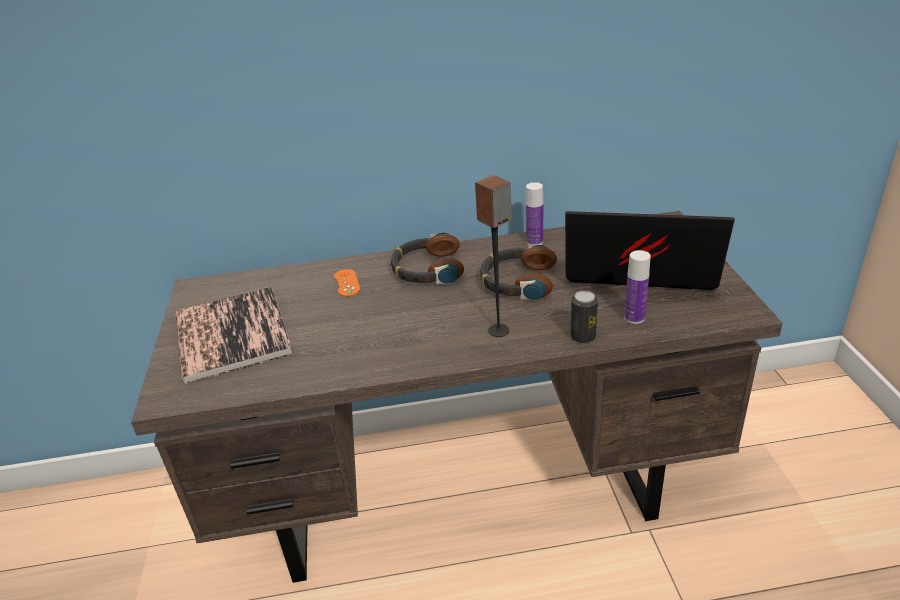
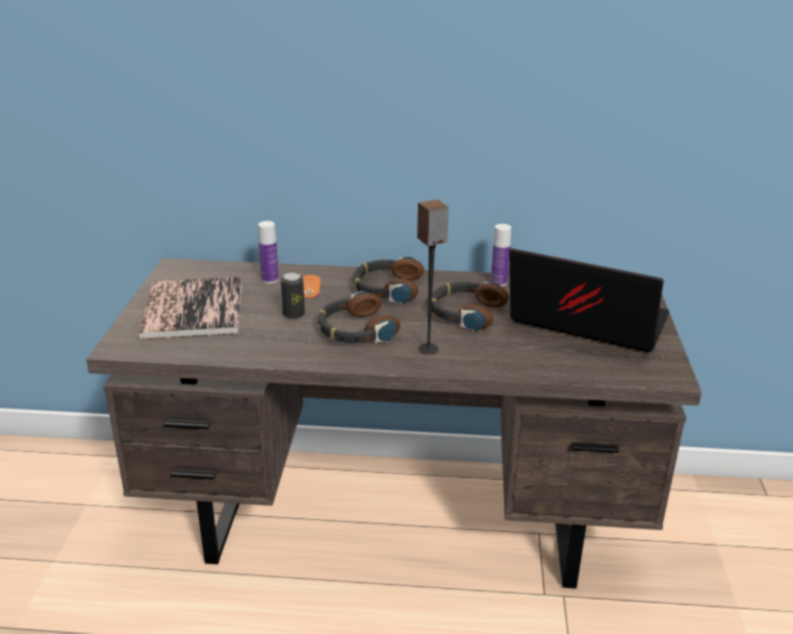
camera: 10 degrees right, 5 degrees down
can [570,290,598,344] -> can moved to [281,272,305,319]
bottle [624,250,651,324] -> bottle moved to [258,221,279,284]
none -> headphones [318,291,400,343]

